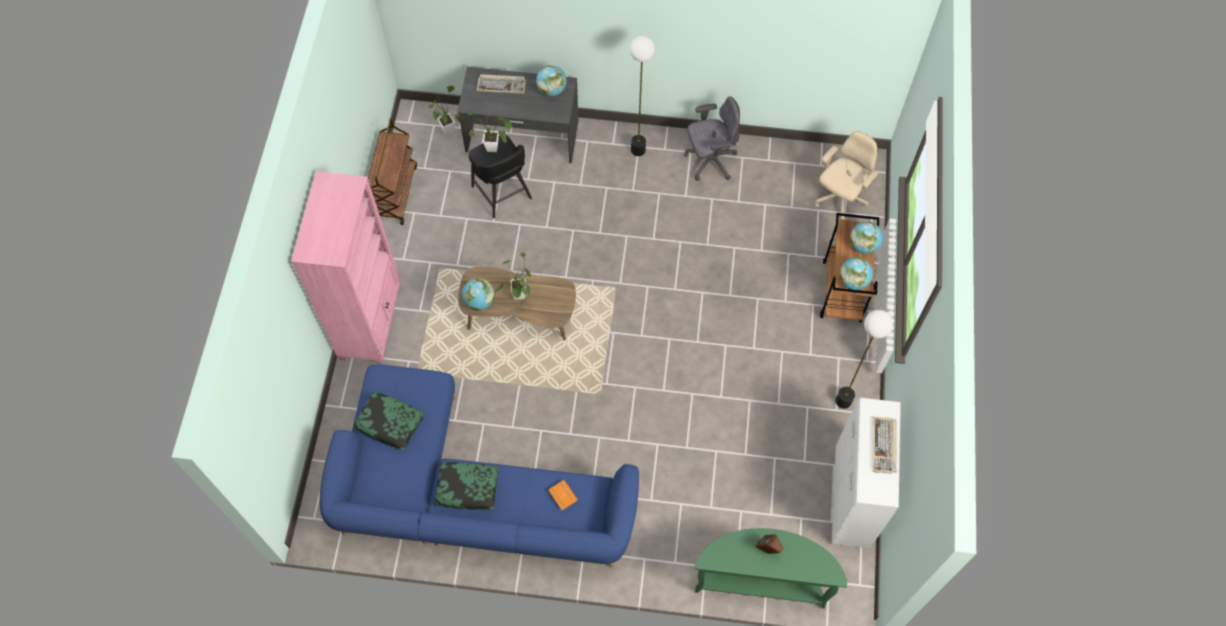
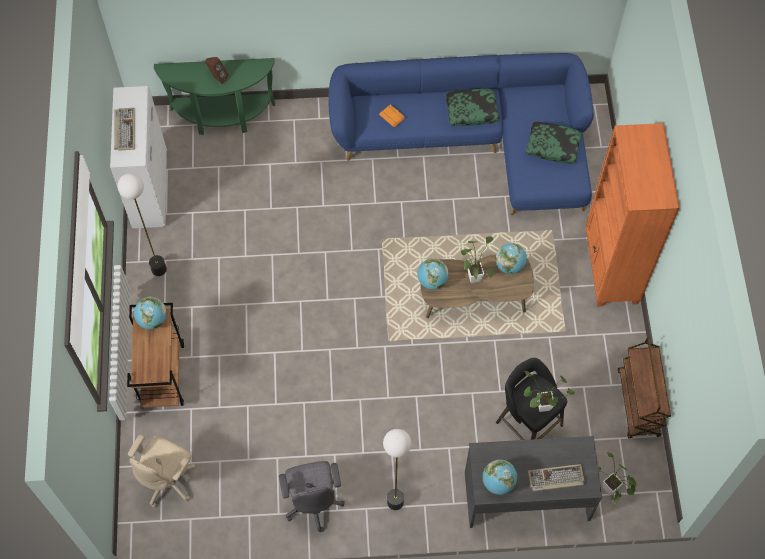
camera: 170 degrees right, 0 degrees up
pink bookcase [291,171,401,365] -> orange bookcase [586,123,680,306]
grey office chair [684,96,740,181] -> grey office chair turned 75 degrees counterclockwise [279,461,345,532]
globe [850,221,883,254] -> globe moved to [417,258,449,290]

